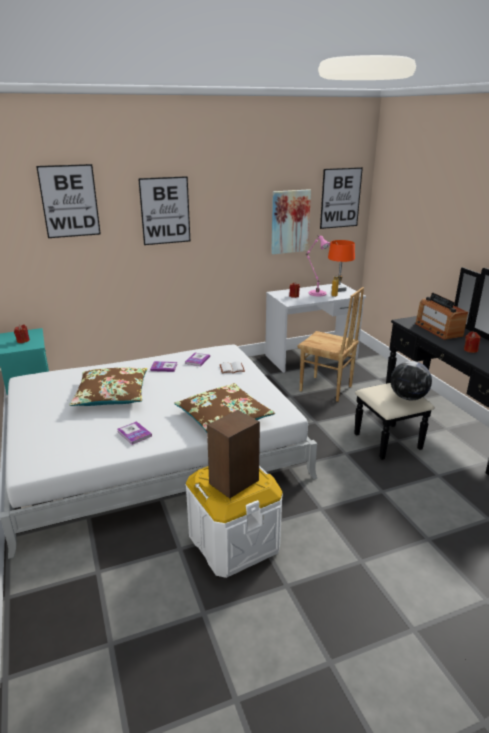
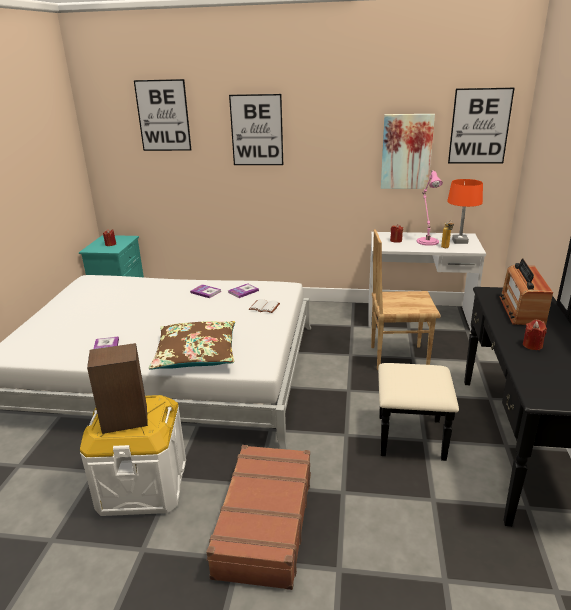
camera: 30 degrees right, 0 degrees up
brown pillow [69,368,147,406] -> none
brown chair [298,287,364,402] -> brown chair turned 120 degrees clockwise [371,229,441,370]
globe [390,361,432,400] -> none
none -> brown suitcase [206,445,311,590]

